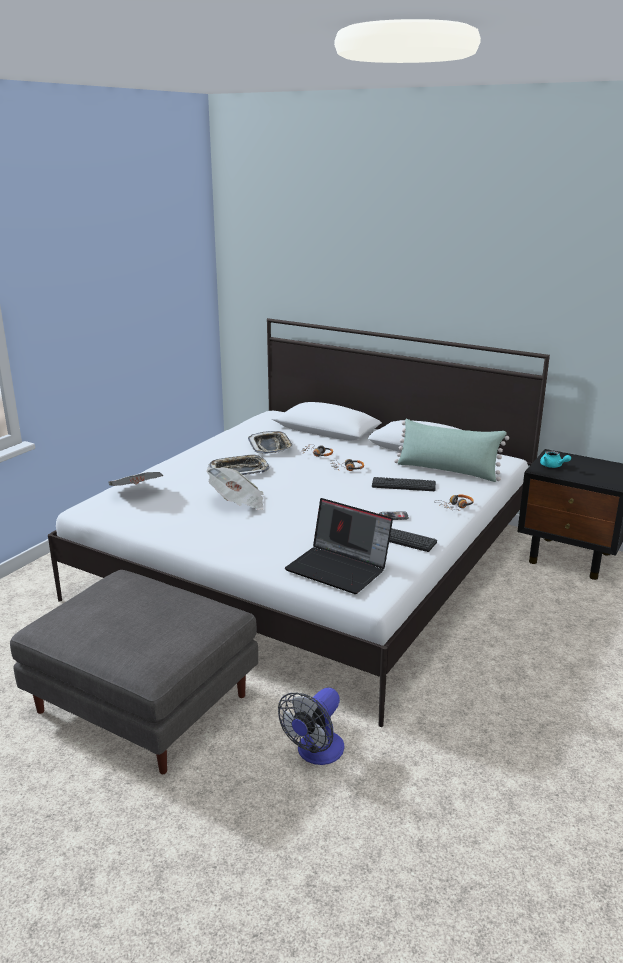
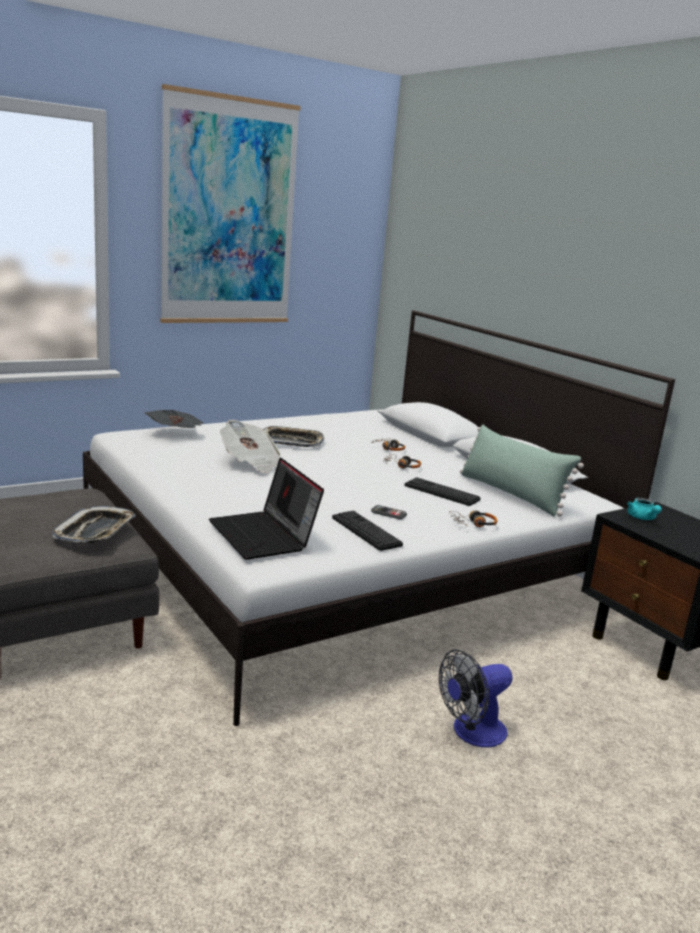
camera: 25 degrees right, 5 degrees down
tray [248,431,294,454] -> tray moved to [52,506,135,543]
fan [278,688,344,765] -> fan moved to [439,650,513,747]
none -> picture [160,84,301,323]

